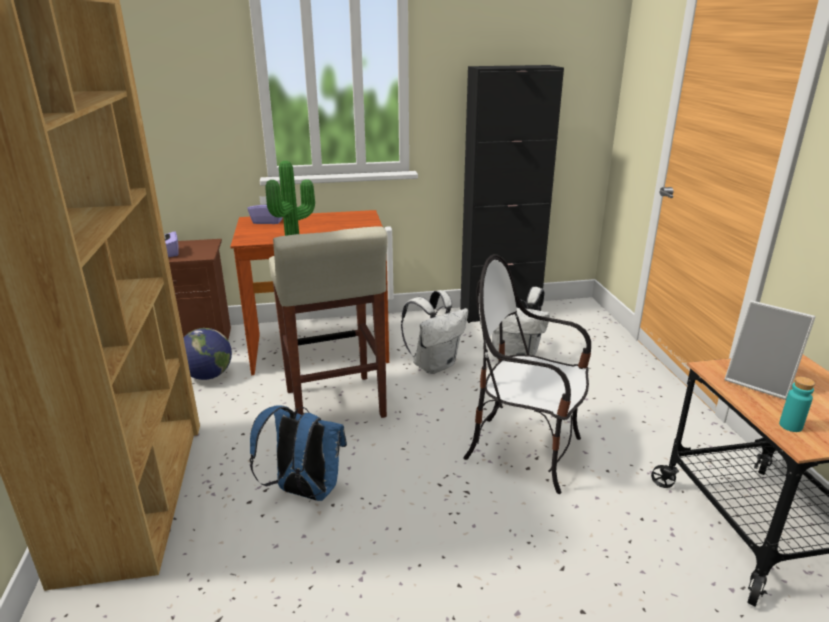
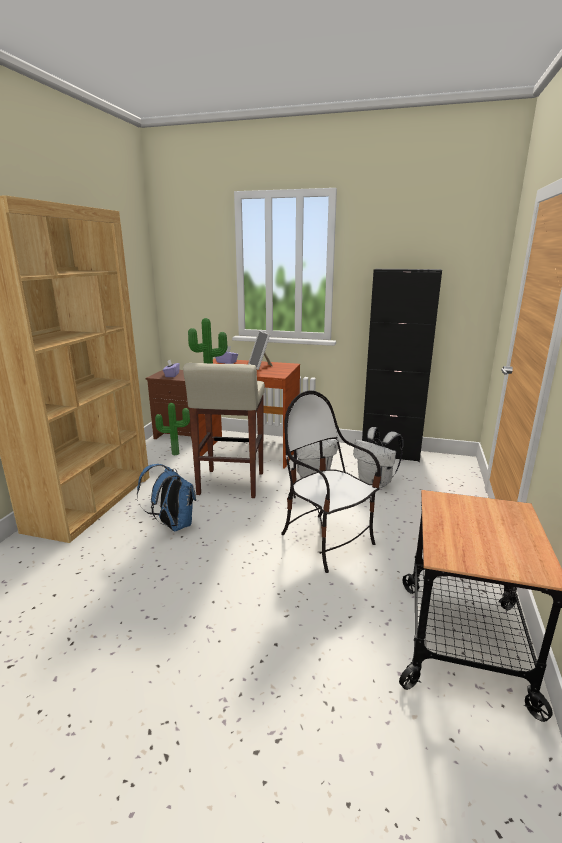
camera: 25 degrees right, 5 degrees down
globe [183,328,232,380] -> potted plant [155,403,190,455]
picture frame [724,300,816,400] -> picture frame moved to [248,330,273,370]
turquoise bottle [779,377,815,432] -> none

